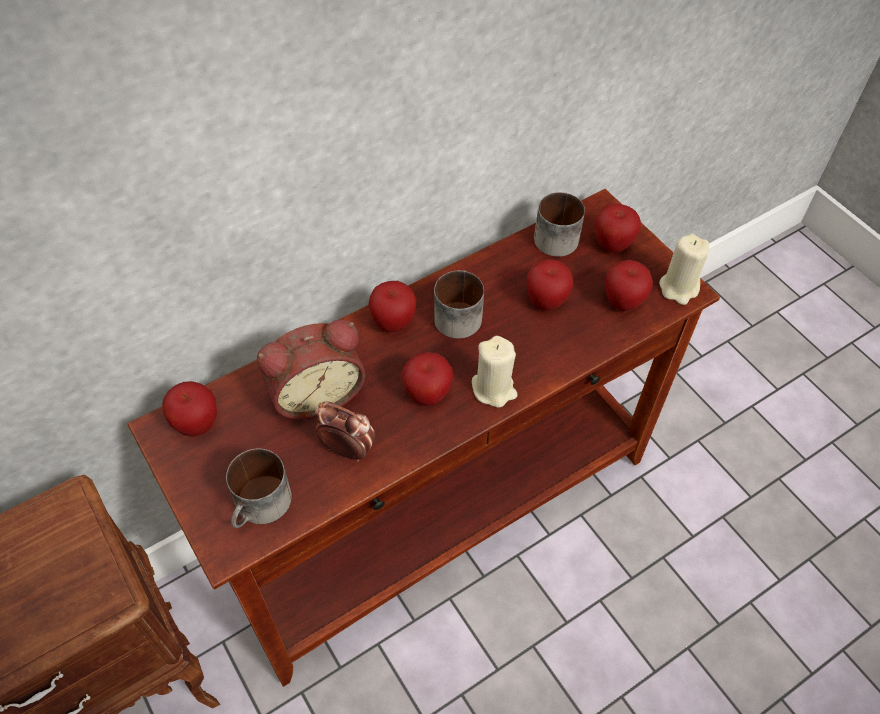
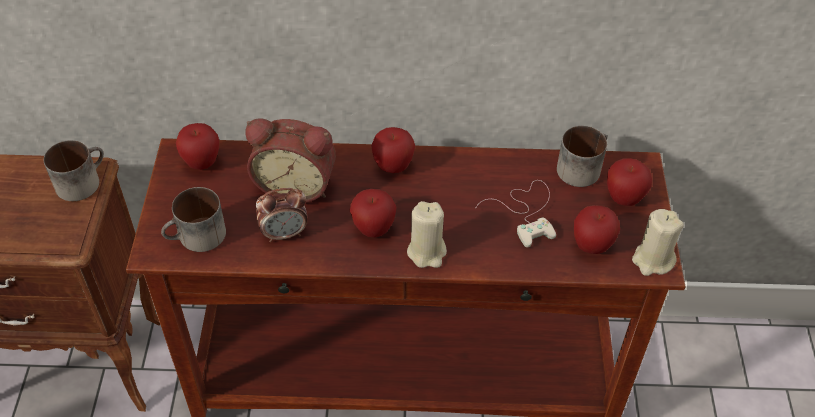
camera: 35 degrees right, 5 degrees down
alarm clock [315,401,375,462] -> alarm clock turned 105 degrees clockwise [256,188,308,243]
mug [434,270,484,339] -> mug moved to [44,140,104,201]
apple [527,259,573,311] -> white game controller [475,180,556,248]

